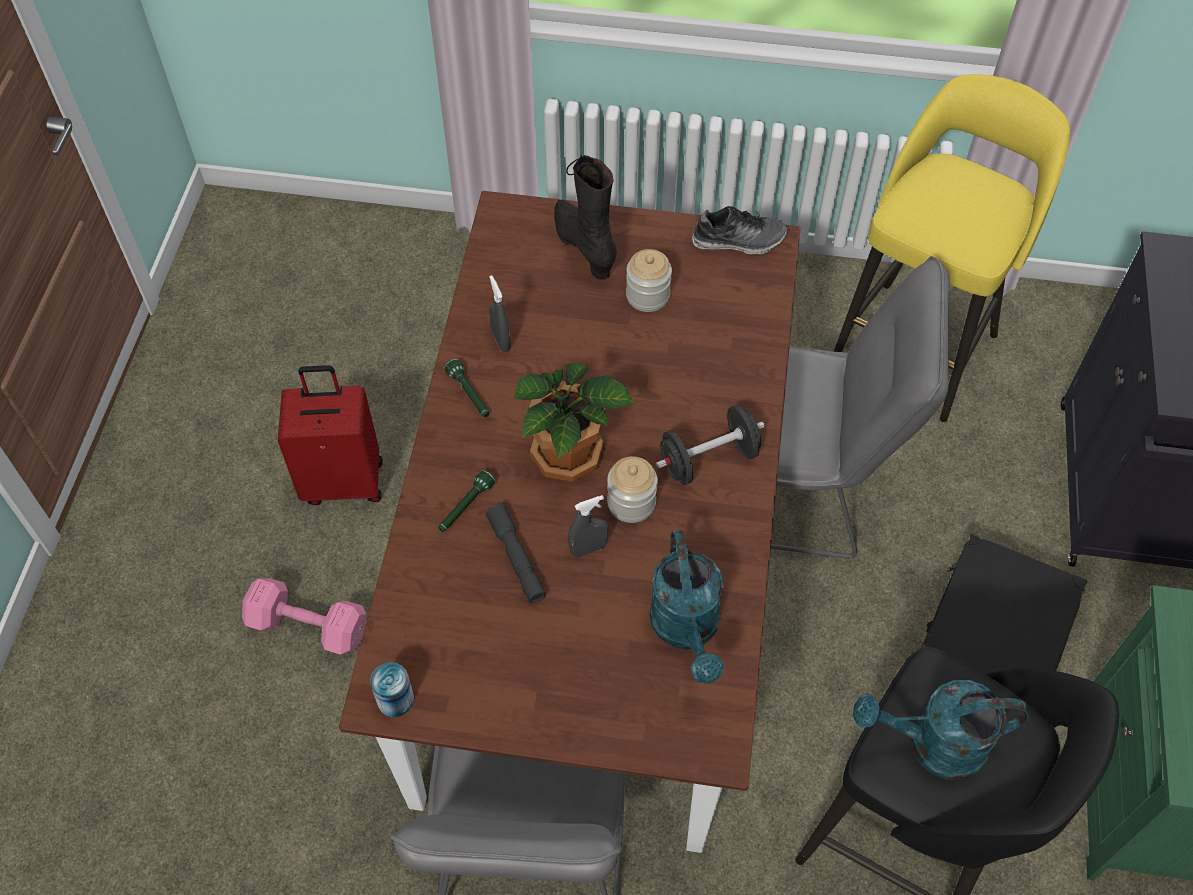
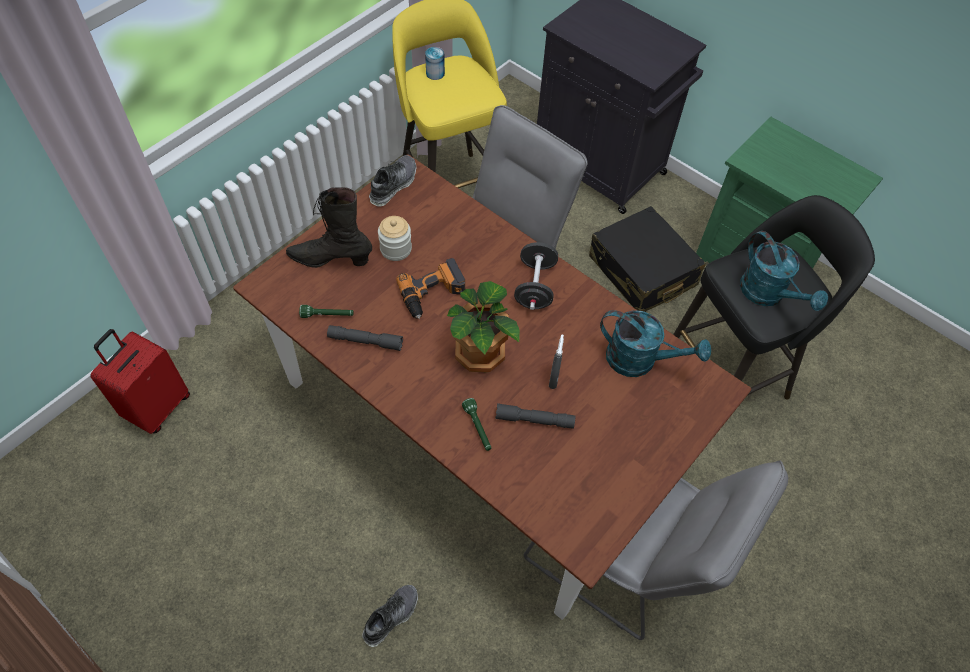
camera: 60 degrees left, 0 degrees up
pink dumbbell [242,578,366,655] -> shoe [362,584,418,647]
red suitcase [278,365,383,505] -> red suitcase moved to [90,329,190,434]
can [370,662,414,717] -> can moved to [425,47,445,80]
green flashlight [444,358,489,417] -> green flashlight moved to [299,305,354,318]
grey spray bottle [489,275,511,352] -> grey flashlight [327,325,403,351]
jar [607,456,658,523] -> none
turquoise watering can [853,680,1029,780] -> turquoise watering can turned 60 degrees counterclockwise [740,231,828,311]
none -> power drill [396,258,465,319]

